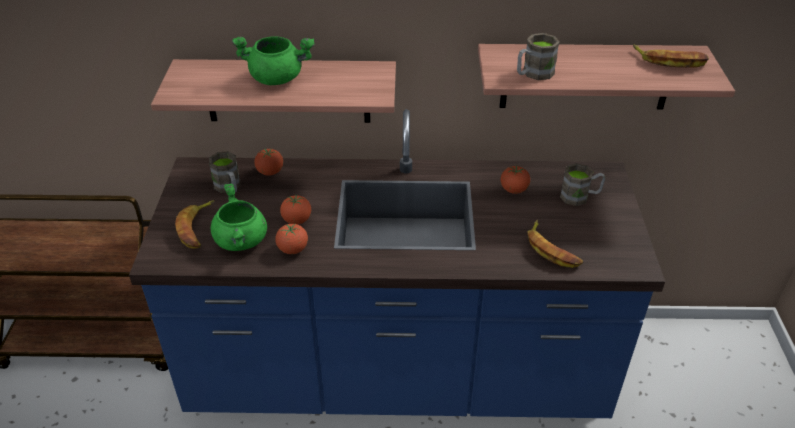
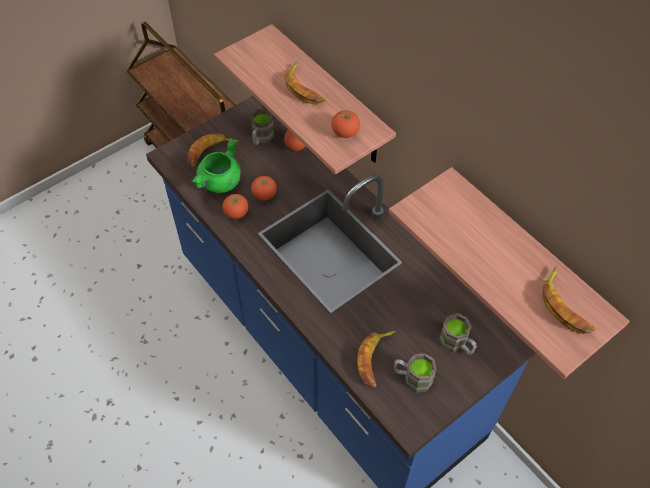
camera: 50 degrees right, 15 degrees up
green cooking pot [232,36,314,85] -> banana [284,62,325,105]
tomato [501,166,530,194] -> tomato moved to [331,110,360,138]
brown mug [517,33,560,80] -> brown mug moved to [394,353,437,392]

